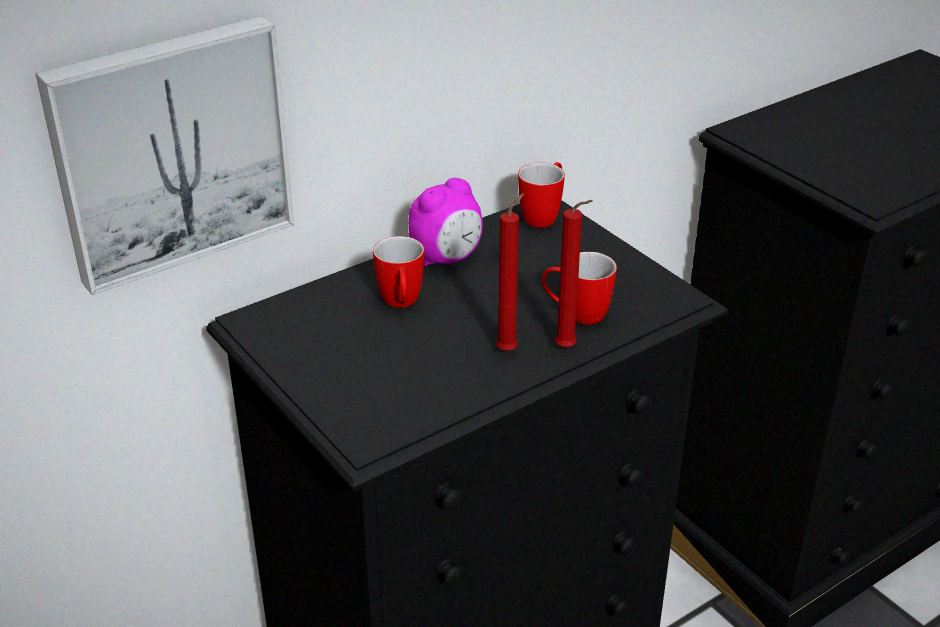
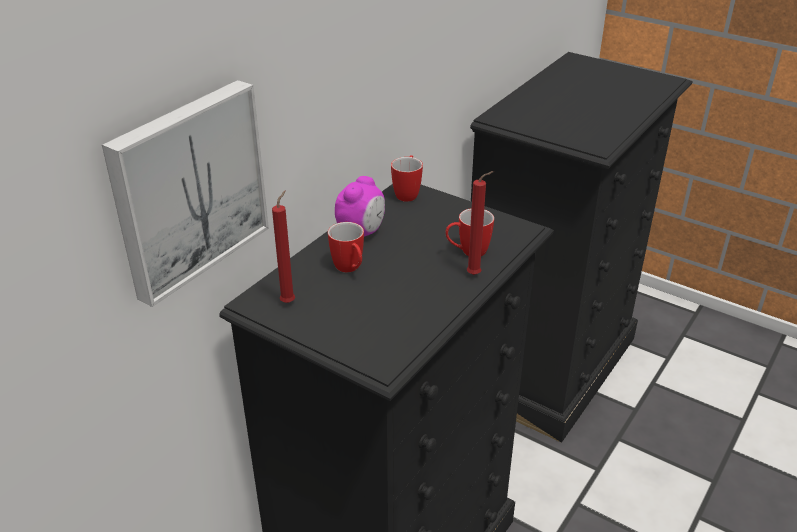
camera: 20 degrees left, 0 degrees up
red candle [496,193,524,352] -> red candle moved to [272,190,295,303]

